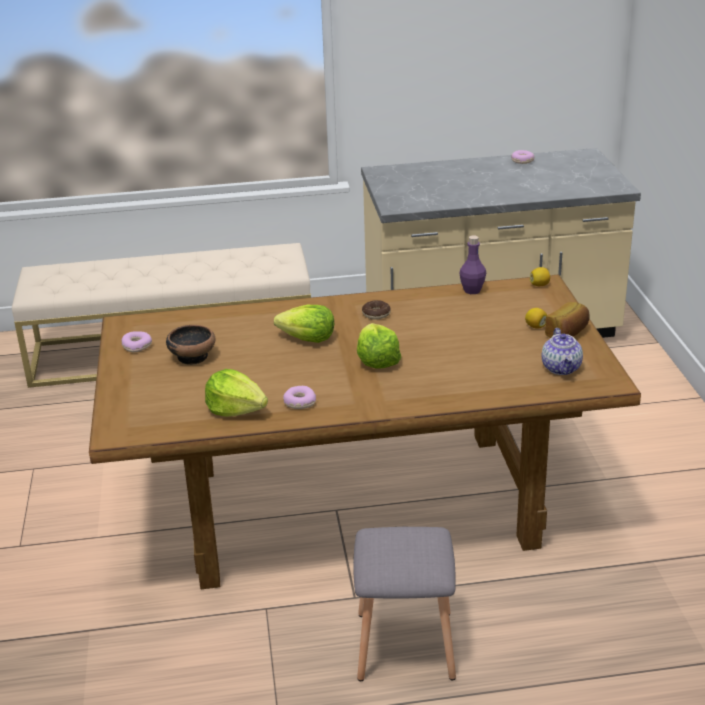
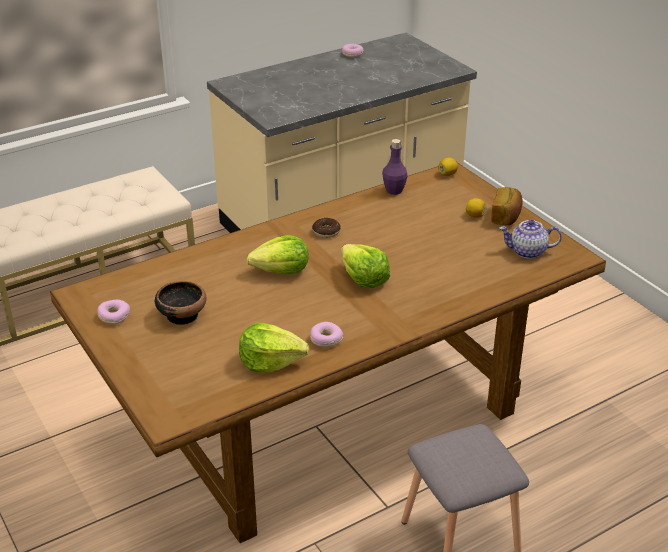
camera: 25 degrees left, 5 degrees up
teapot [542,328,583,375] -> teapot turned 120 degrees clockwise [499,220,562,259]

